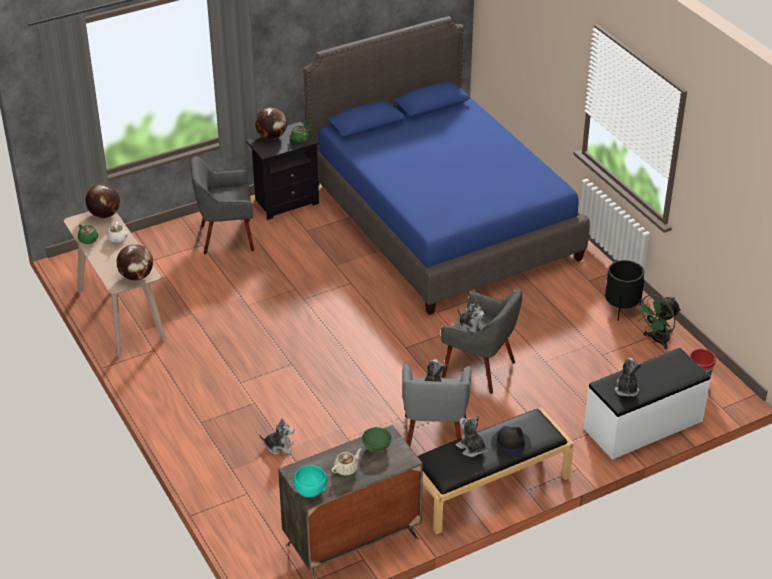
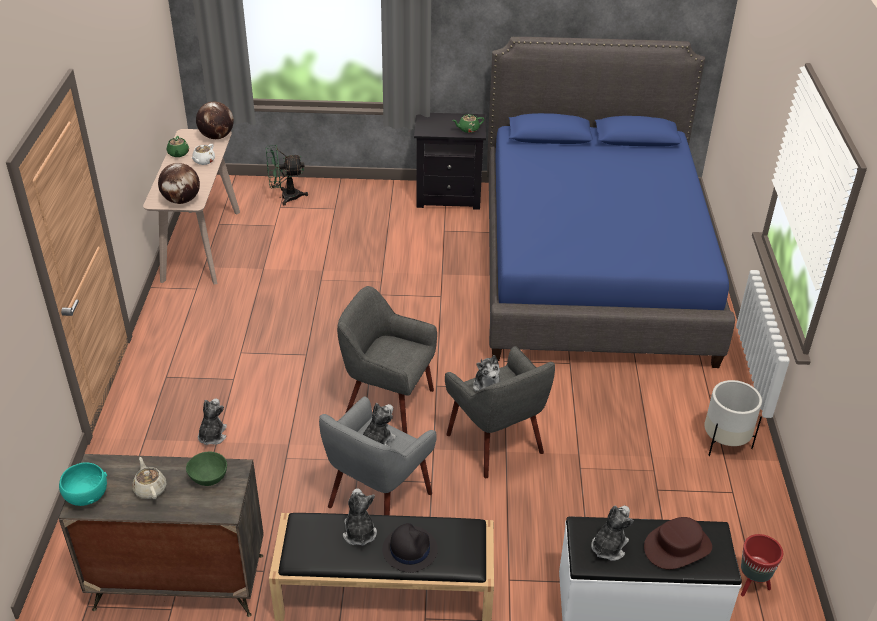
camera: 30 degrees right, 0 degrees up
grey armchair [191,156,254,254] -> grey armchair moved to [337,286,437,433]
globe [255,107,287,140] -> none
plush toy [259,419,294,455] -> plush toy turned 120 degrees counterclockwise [198,399,227,445]
beige teapot [331,448,362,475] -> beige teapot turned 105 degrees counterclockwise [132,457,166,499]
black planter [605,260,644,321] -> white planter [704,380,762,456]
green fan [635,294,681,349] -> green fan moved to [266,145,308,205]
none -> brown hat [644,517,712,570]

